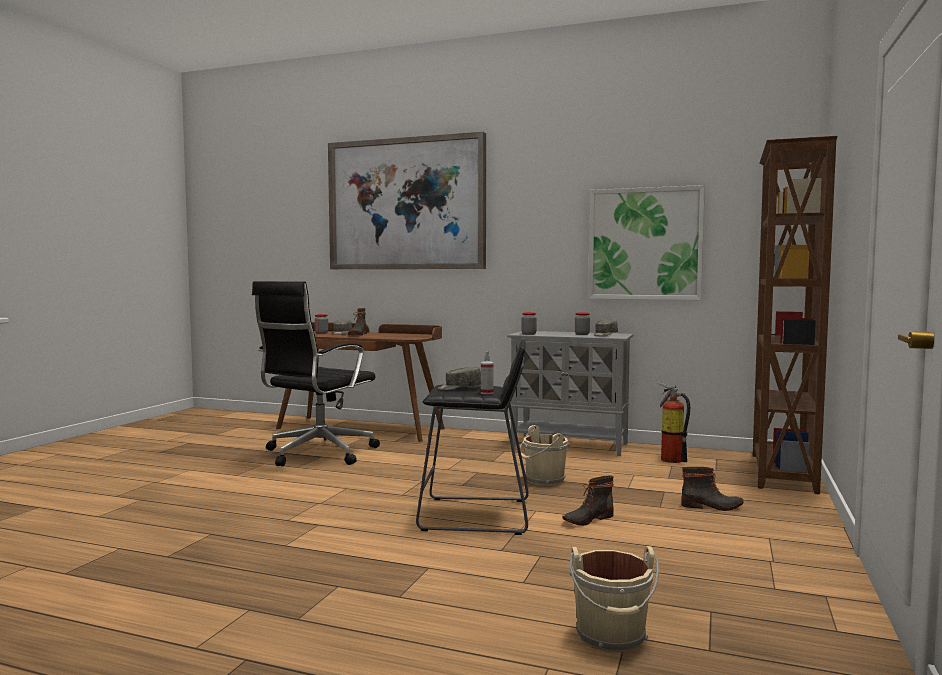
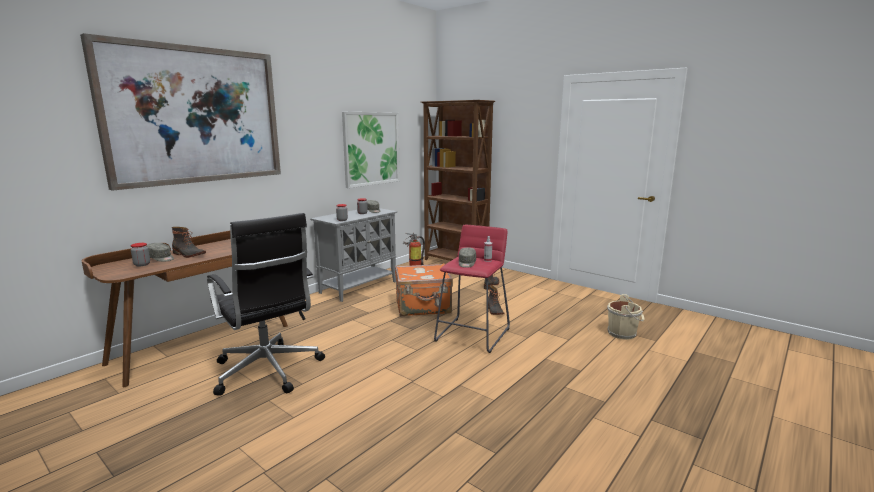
camera: 70 degrees left, 10 degrees up
black stool [416,340,529,535] -> red stool [434,225,510,353]
beige bucket [520,425,570,486] -> orange suitcase [395,263,453,316]

